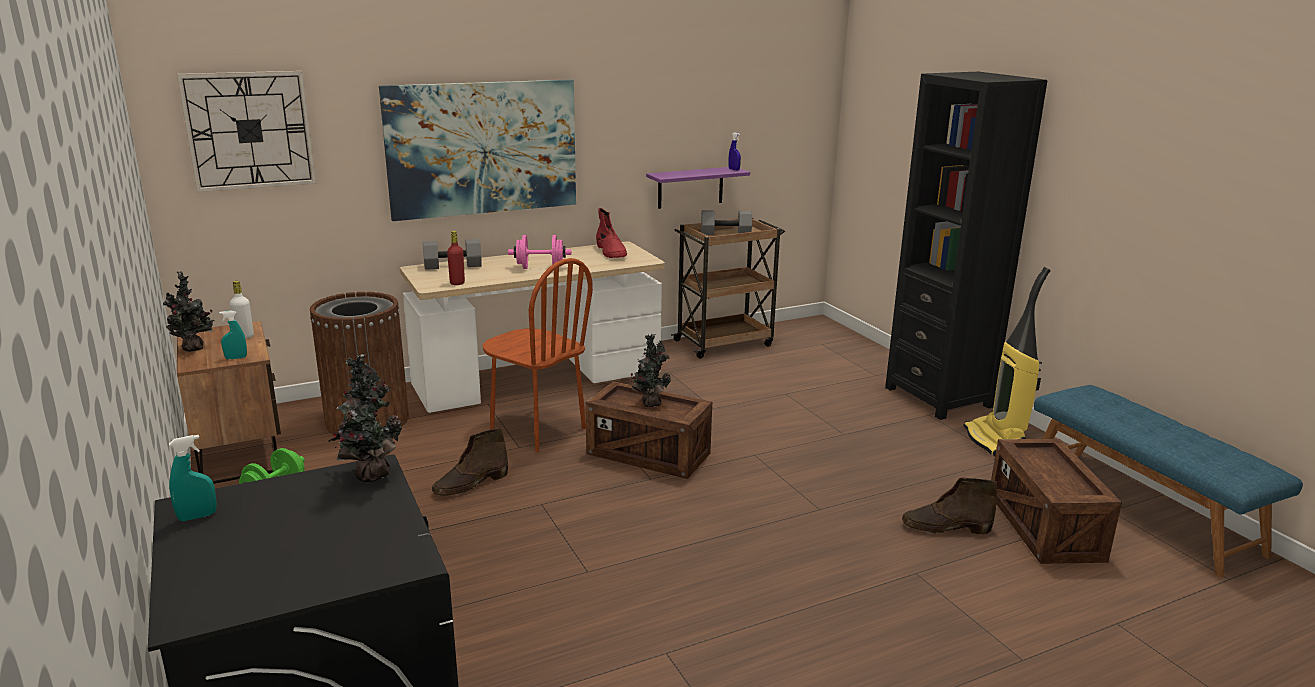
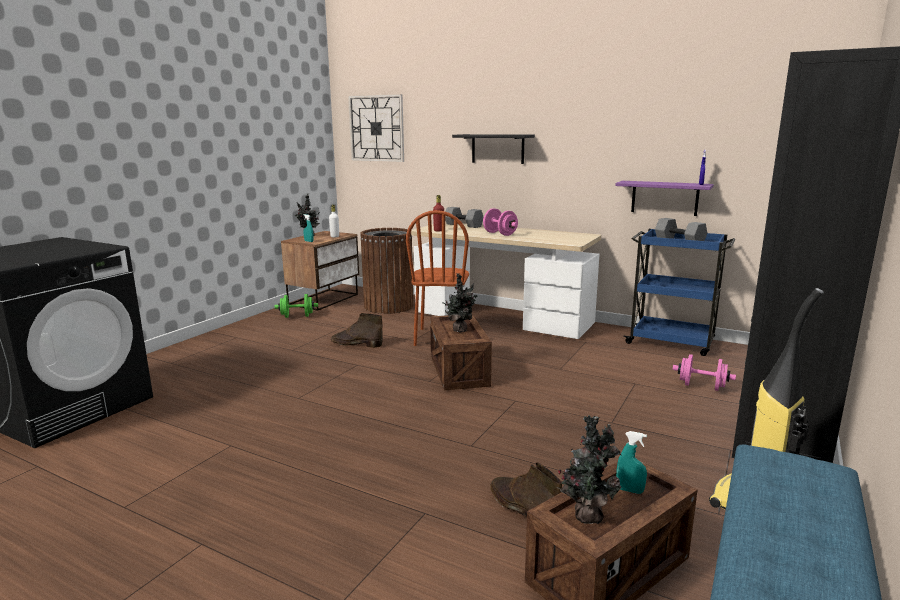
camera: 55 degrees right, 5 degrees down
turquoise spray bottle [169,435,217,521] -> turquoise spray bottle moved to [616,431,647,494]
potted plant [329,354,402,482] -> potted plant moved to [557,415,622,524]
picture [379,79,576,221] -> black shelf [452,134,535,164]
red boot [596,208,627,258] -> none
brown cart [671,217,785,358] -> blue cart [623,229,735,356]
none -> pink dumbbell [673,354,736,391]

